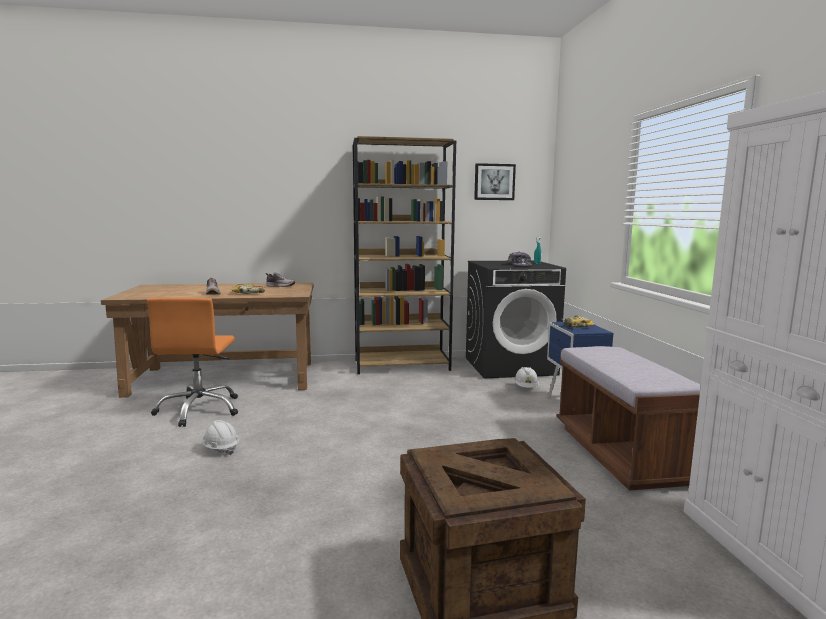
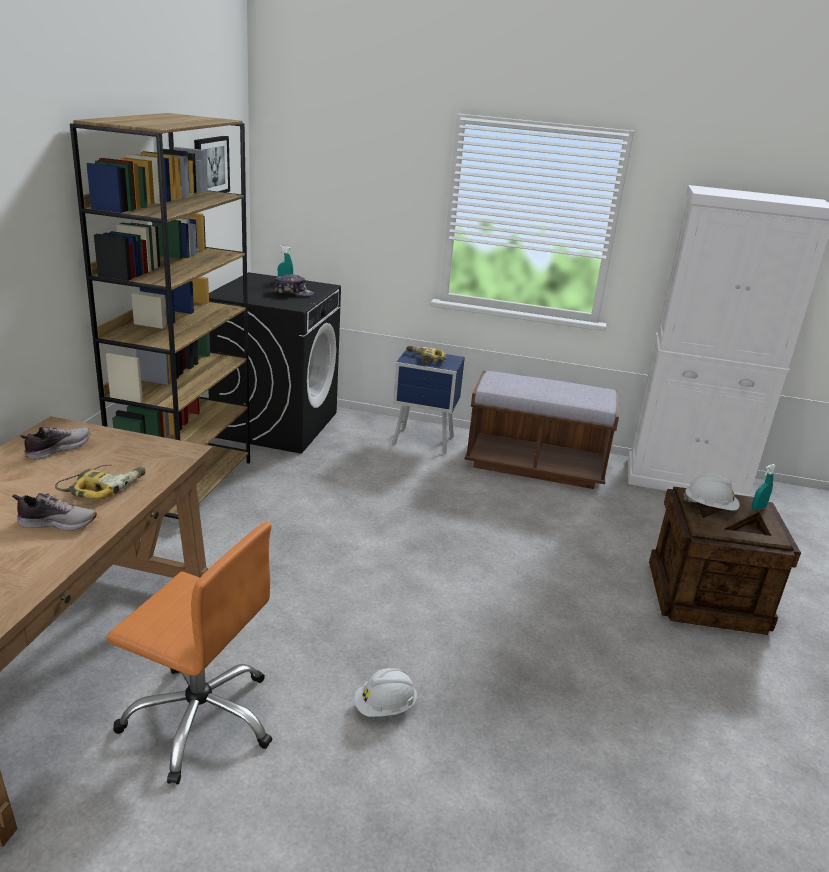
camera: 70 degrees left, 15 degrees up
white hard hat [514,367,539,388] -> white hard hat moved to [683,473,740,511]
none -> turquoise spray bottle [752,464,777,510]

